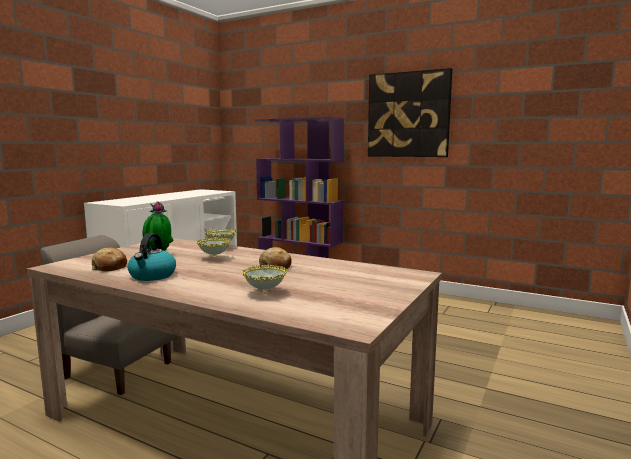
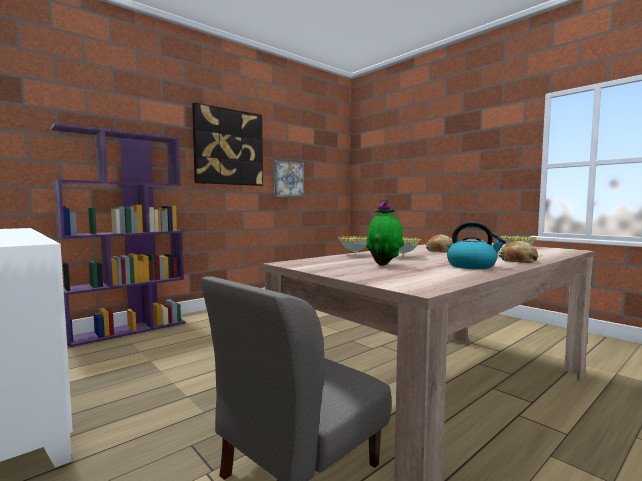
camera: 70 degrees left, 5 degrees down
bread [92,248,127,272] -> bread moved to [499,241,538,263]
none -> picture [274,160,304,197]

